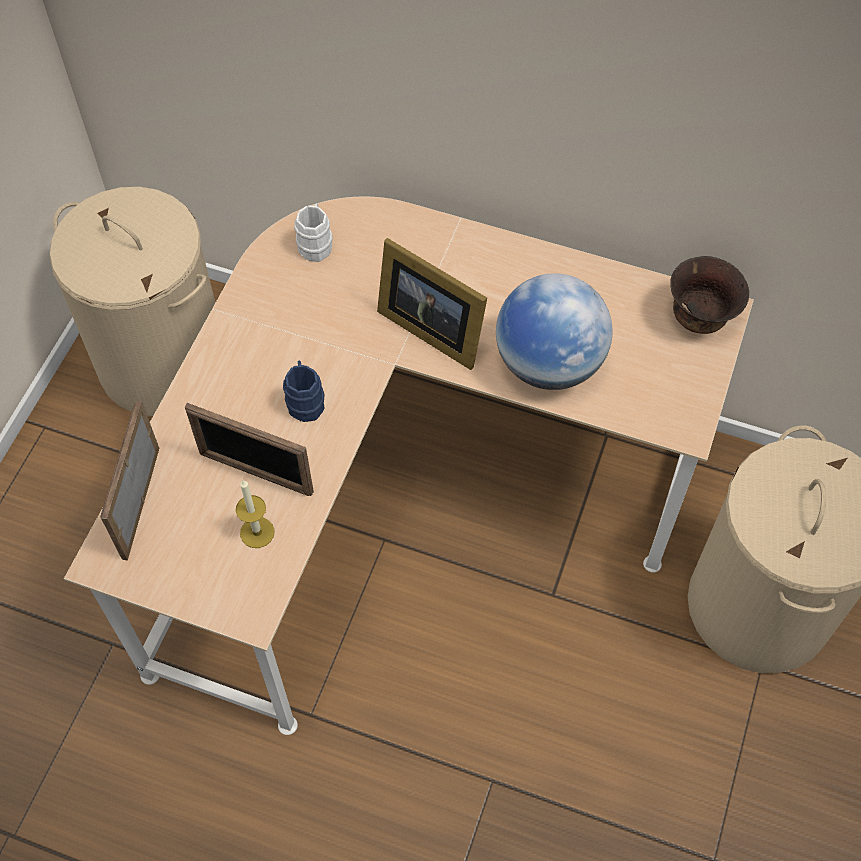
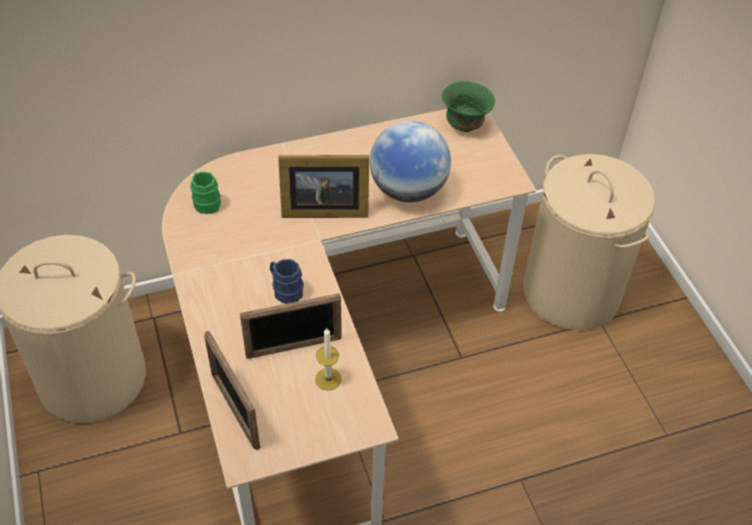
camera: 40 degrees left, 10 degrees down
white mug [294,203,332,262] -> green mug [190,171,221,214]
brown bowl [670,256,749,334] -> green bowl [442,81,495,132]

